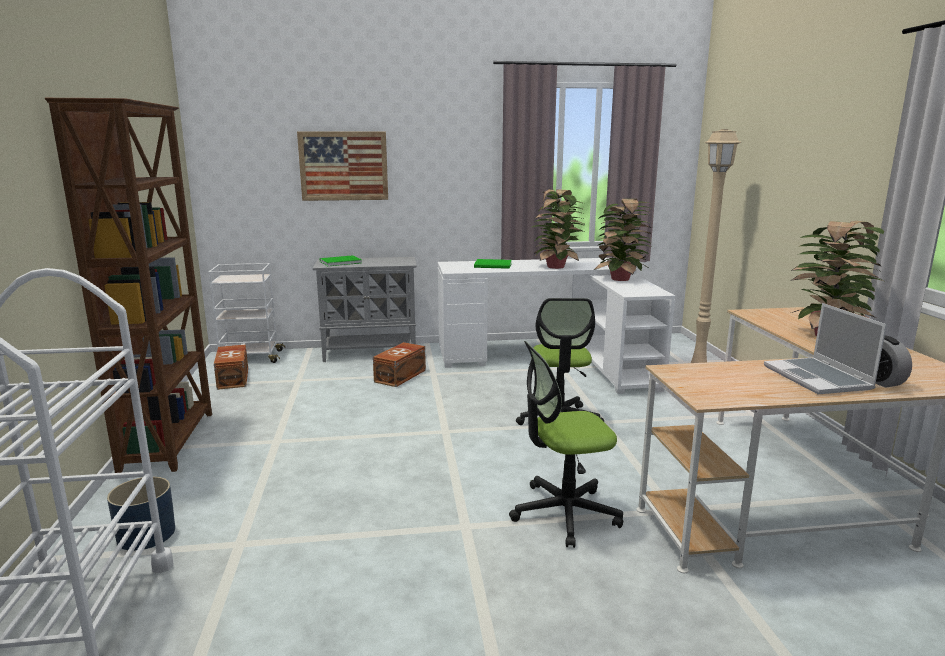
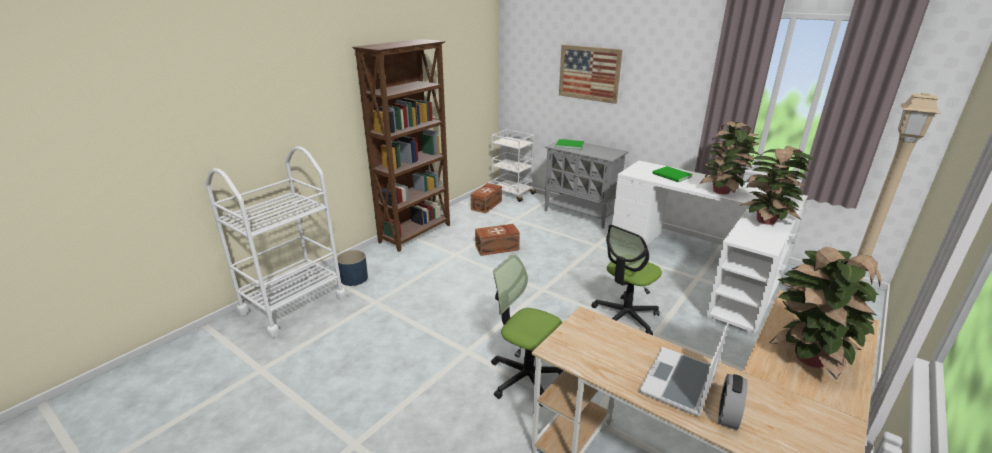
camera: 45 degrees right, 10 degrees up
brown storage box [373,342,426,387] -> brown storage box moved to [475,224,520,256]

